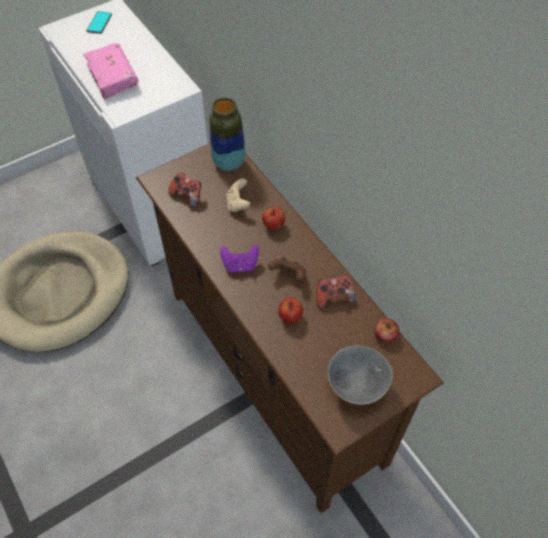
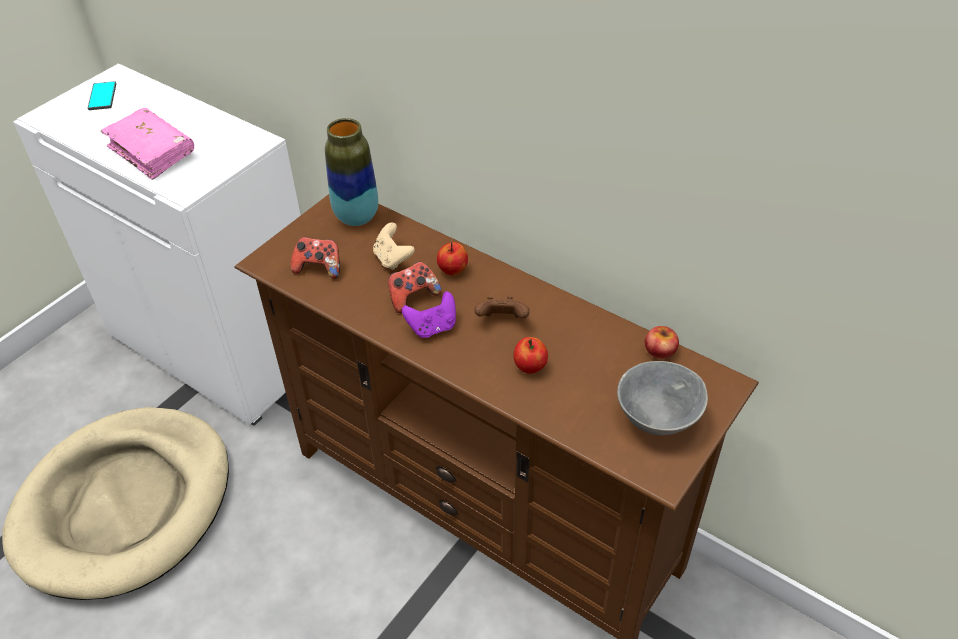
camera: 20 degrees left, 10 degrees down
game controller [316,275,356,308] -> game controller moved to [388,262,442,313]

